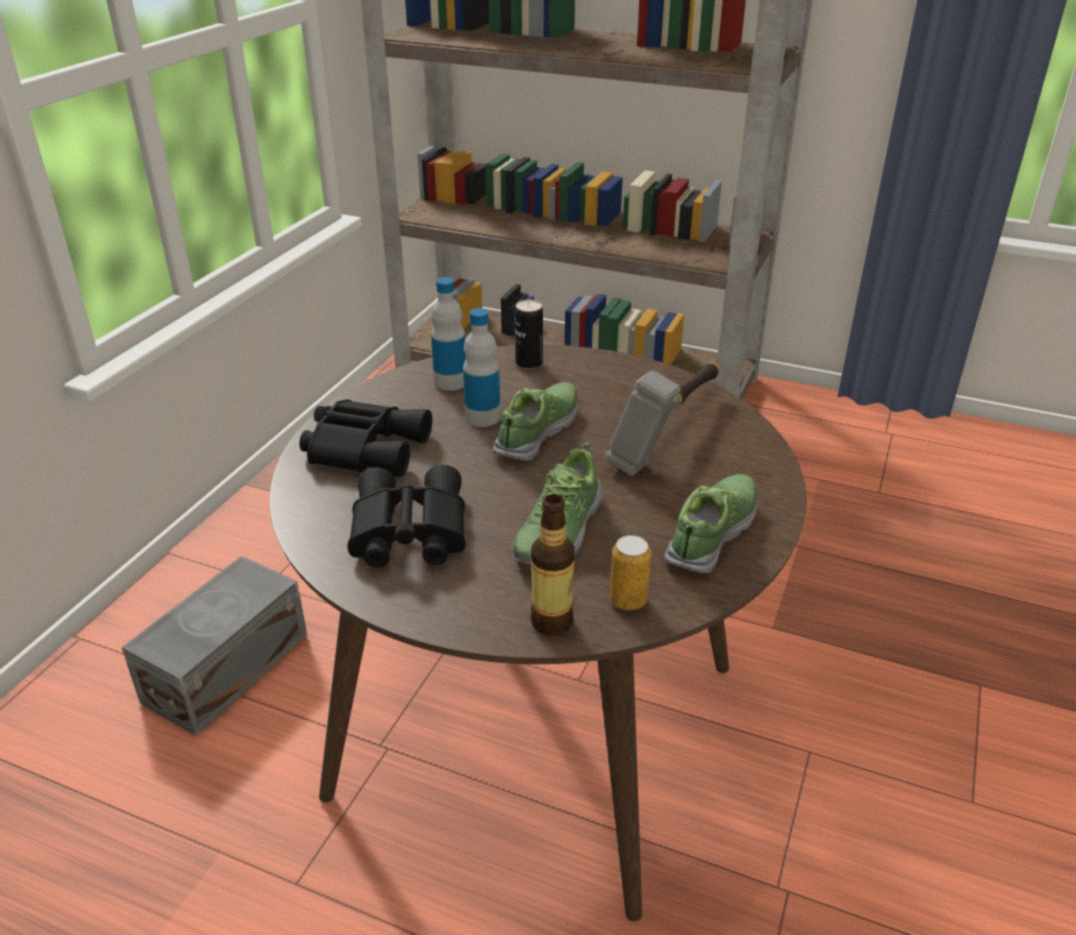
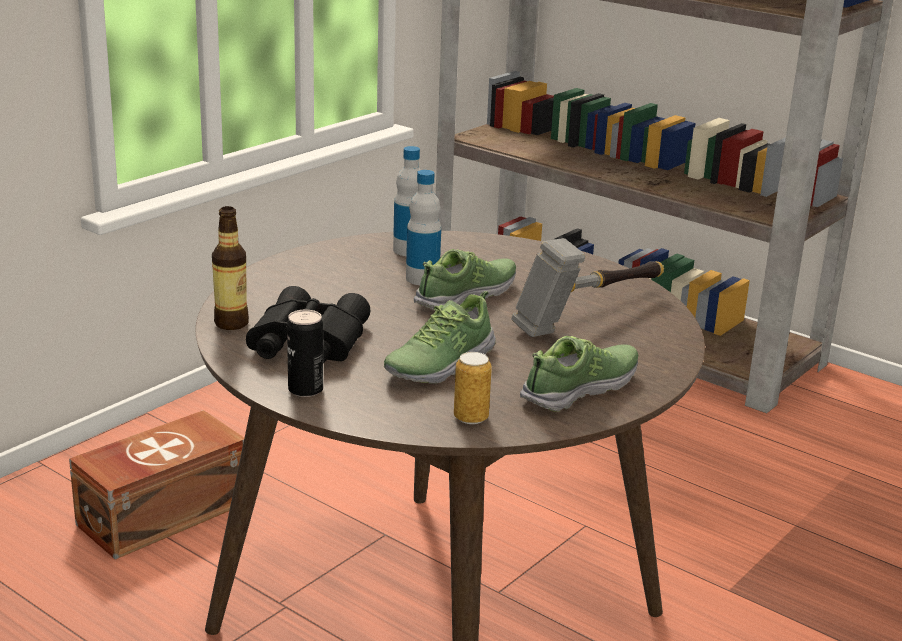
camera: 15 degrees right, 10 degrees down
grey storage box [121,556,307,736] -> brown storage box [69,410,244,560]
black binoculars [299,399,432,477] -> none
can [515,300,543,369] -> can moved to [287,310,323,397]
bottle [530,494,575,636] -> bottle moved to [212,206,249,330]

